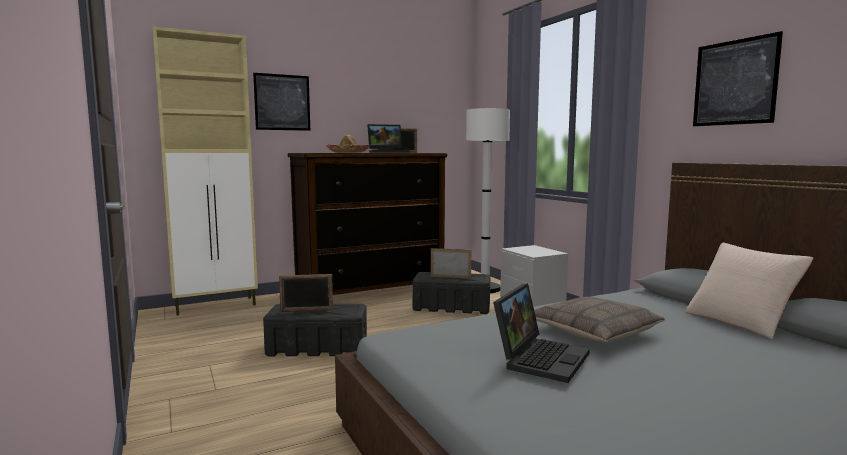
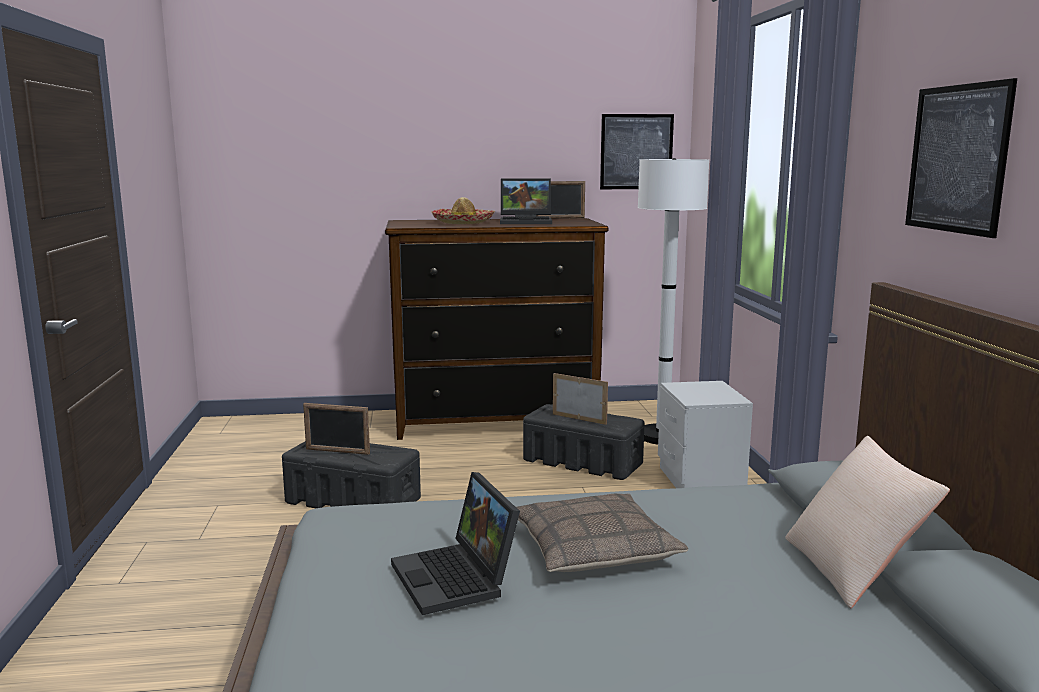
camera: 20 degrees right, 5 degrees up
beige cabinet [153,26,258,315] -> none
picture [253,73,310,131] -> picture moved to [600,114,674,189]
laptop [493,283,590,383] -> laptop turned 105 degrees clockwise [391,472,520,615]

